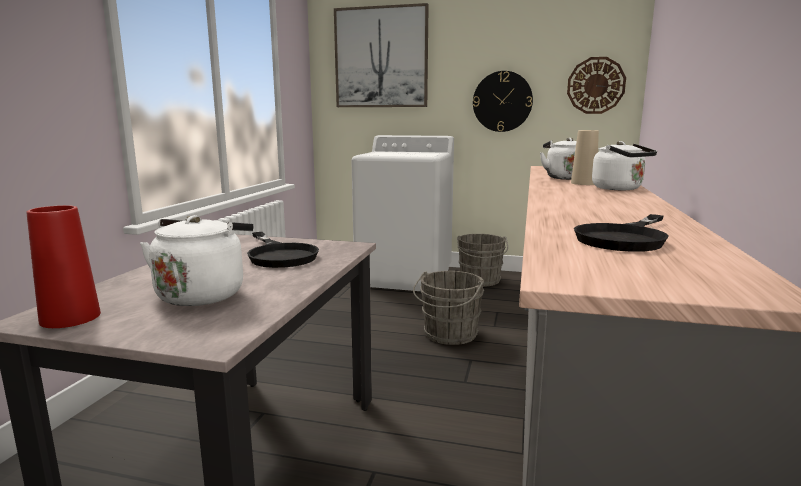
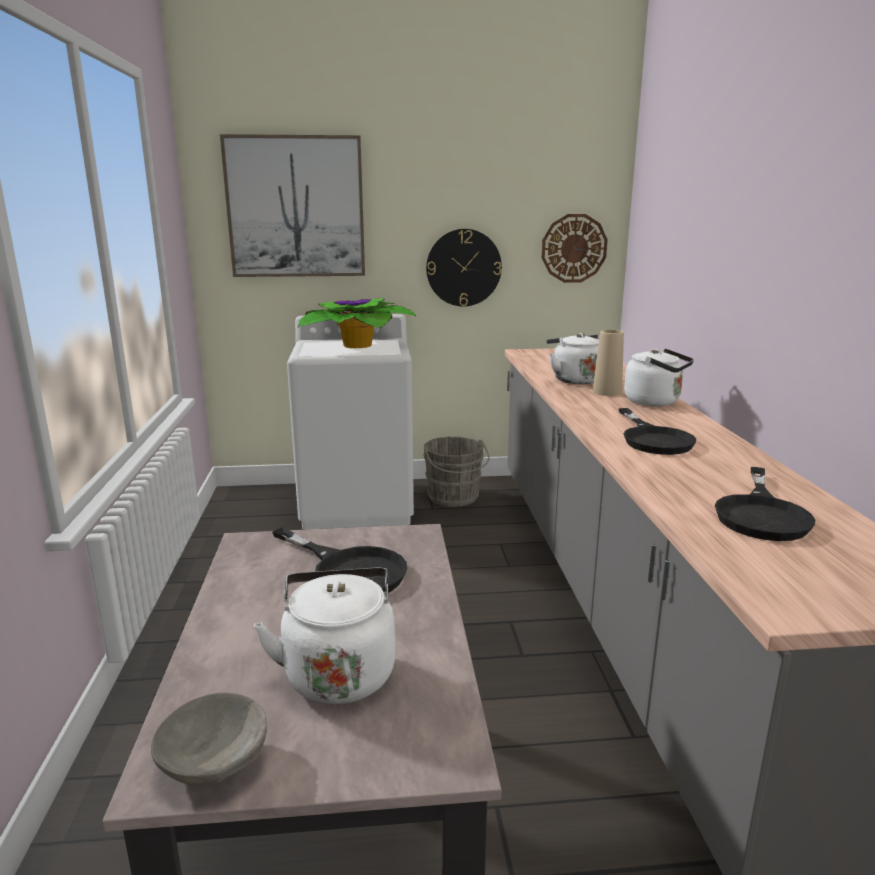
camera: 20 degrees left, 5 degrees up
red vase [26,205,101,328] -> grey bowl [151,693,267,784]
grey bucket [413,271,484,345] -> none
none -> potted plant [298,298,417,348]
none -> black frying pan [619,408,696,455]

